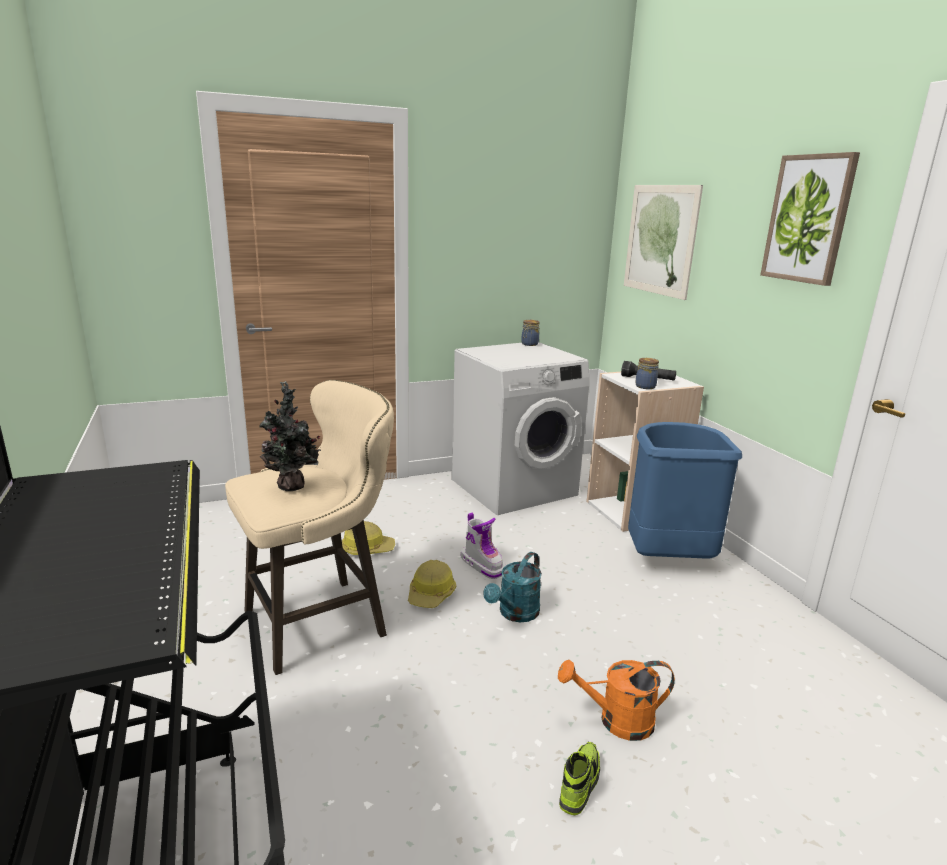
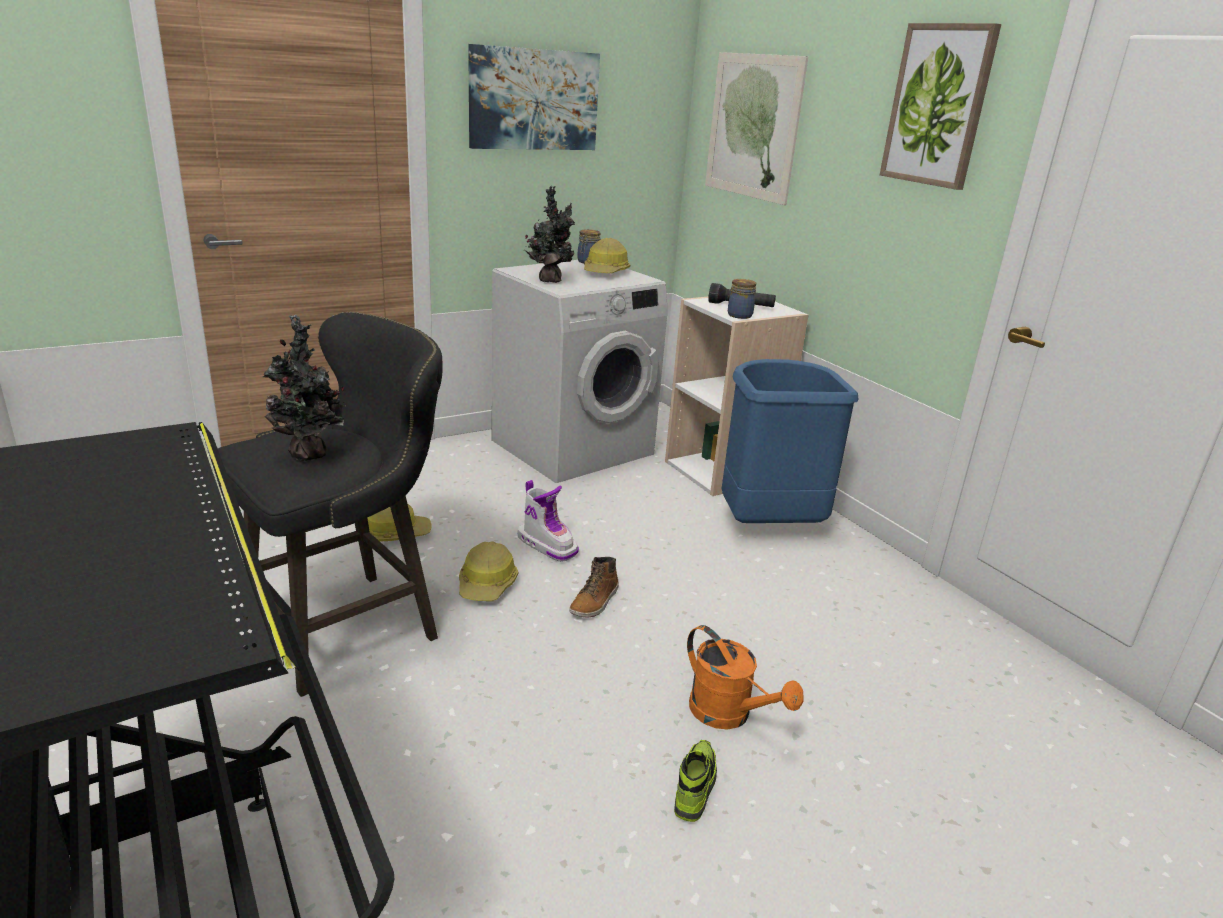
camera: 10 degrees left, 5 degrees up
beige stool [225,380,394,675] -> black stool [212,312,443,697]
turquoise watering can [483,552,542,623] -> boot [569,557,619,618]
orange watering can [558,660,675,741] -> orange watering can turned 120 degrees counterclockwise [687,625,803,730]
none -> picture [468,44,600,150]
none -> potted plant [524,186,575,283]
none -> hard hat [584,238,630,273]

